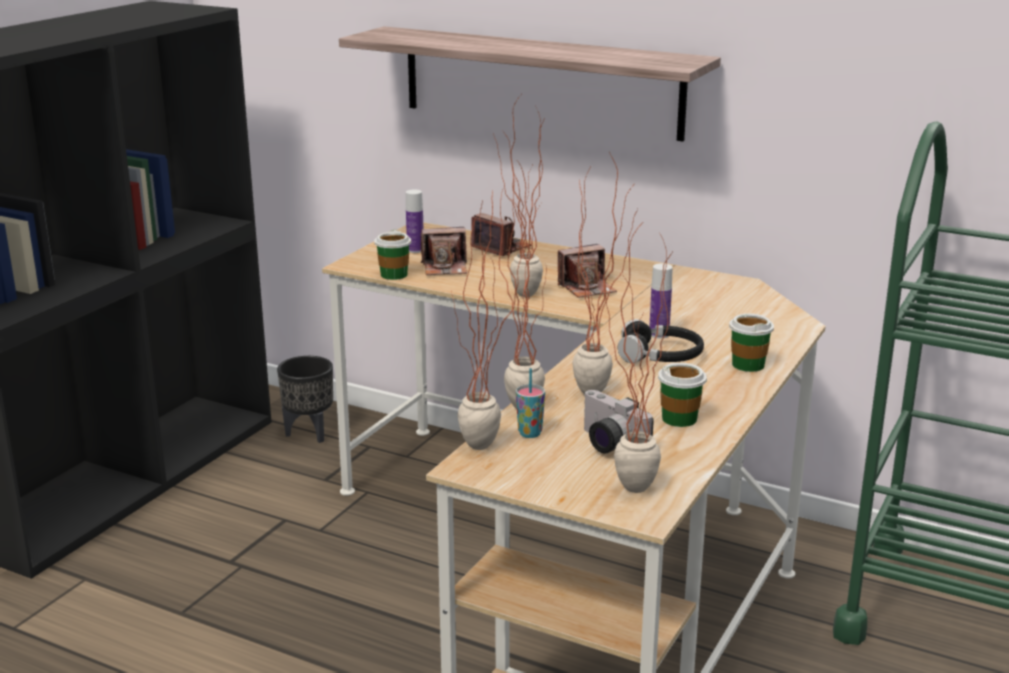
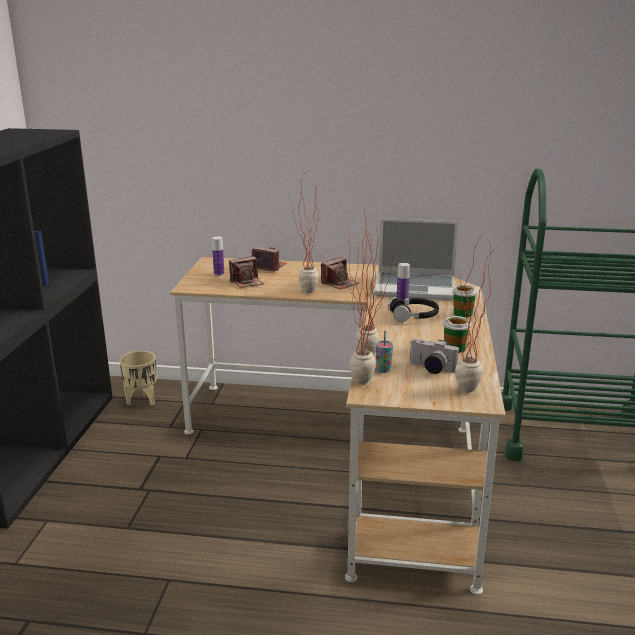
camera: 20 degrees left, 0 degrees up
black planter [277,356,333,443] -> beige planter [119,351,157,405]
shelf [339,26,721,141] -> none
cup [374,230,411,280] -> none
potted plant [572,152,638,394] -> none
none -> laptop [374,218,458,300]

